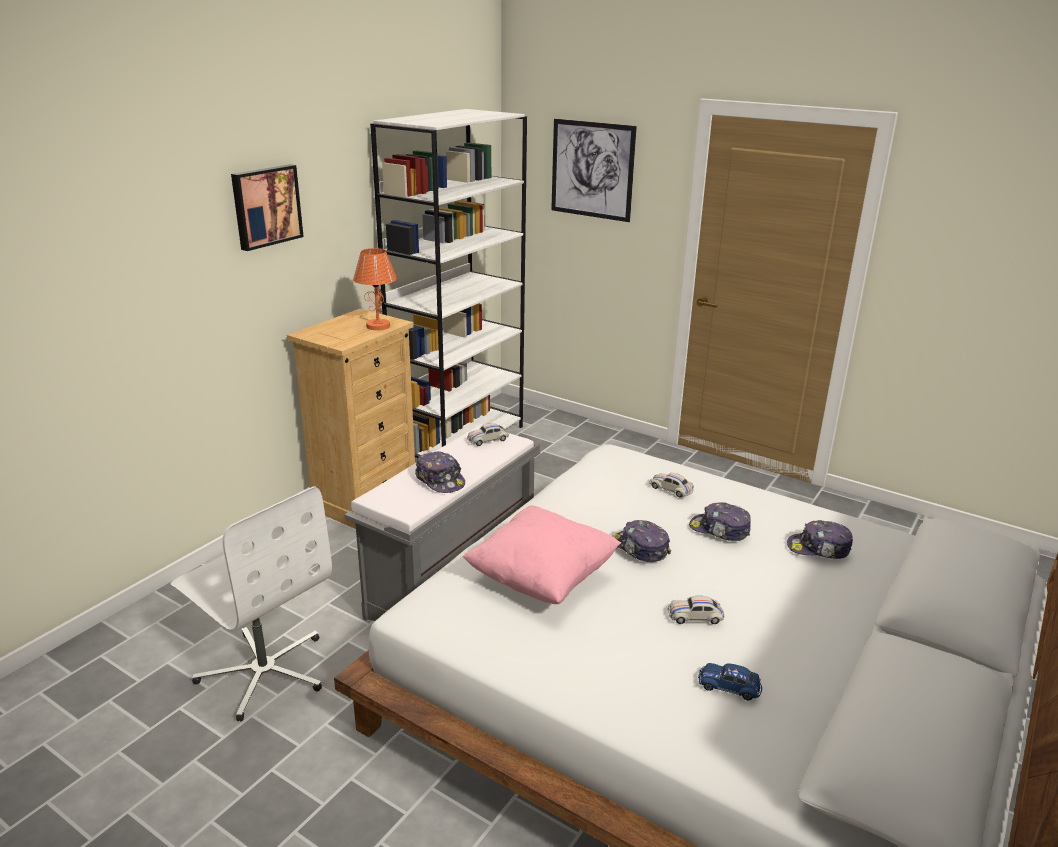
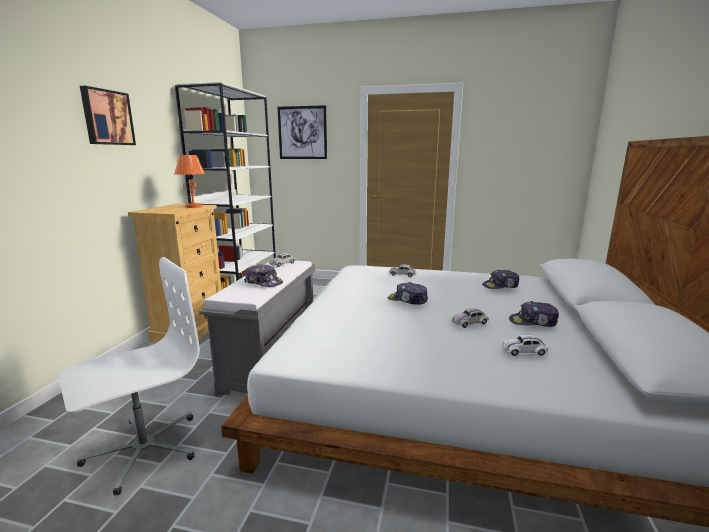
camera: 20 degrees left, 10 degrees down
white office chair [171,486,332,721] -> white office chair turned 60 degrees counterclockwise [58,257,200,495]
pink pillow [462,505,621,604] -> none
cap [689,502,751,541] -> cap moved to [509,301,559,327]
blue toy car [698,663,762,700] -> white toy car [502,335,548,356]

